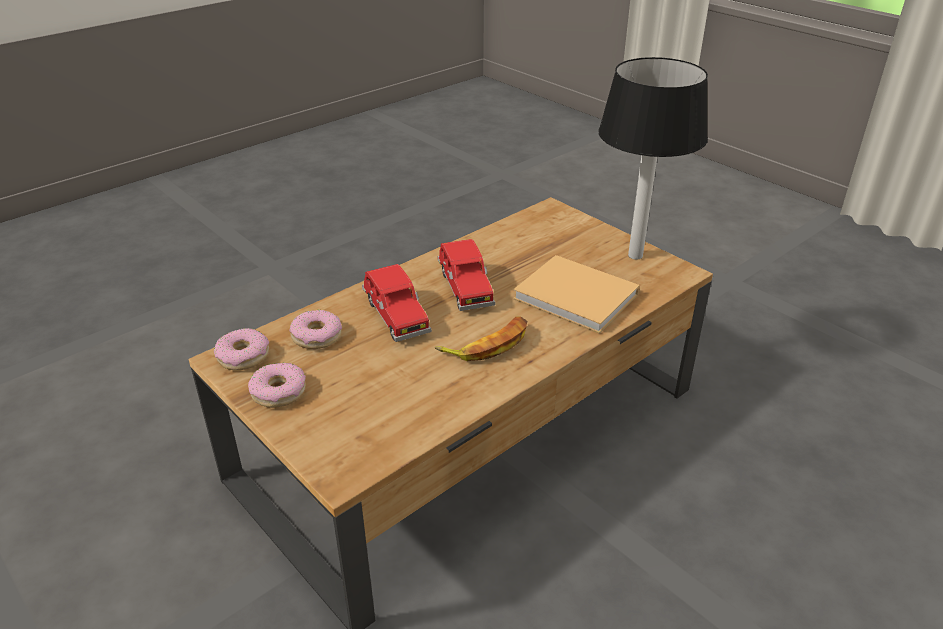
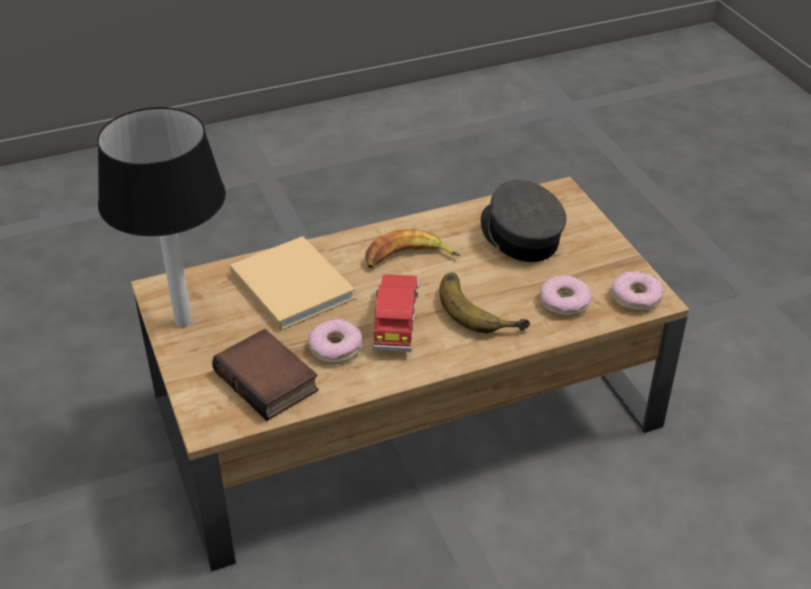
camera: 160 degrees left, 5 degrees up
donut [248,363,306,408] -> donut moved to [308,319,362,364]
red toy car [362,264,432,342] -> banana [439,272,530,333]
none -> book [212,329,318,421]
none -> grey cap [481,180,566,262]

